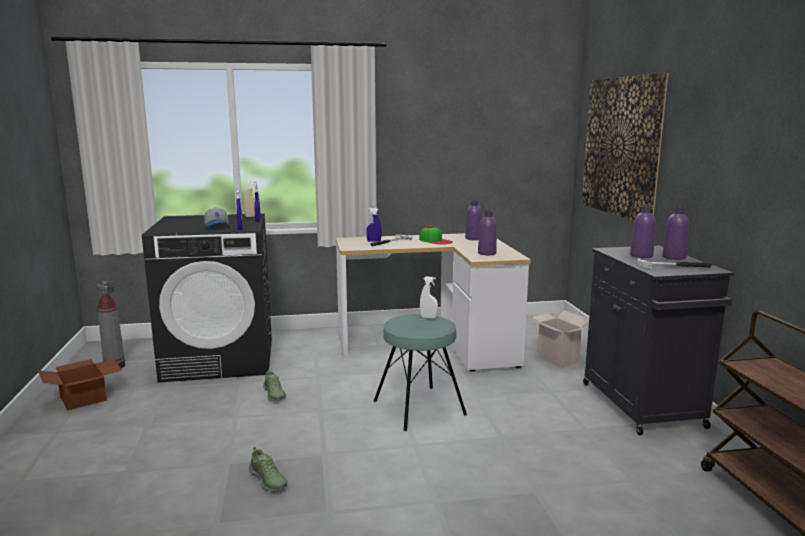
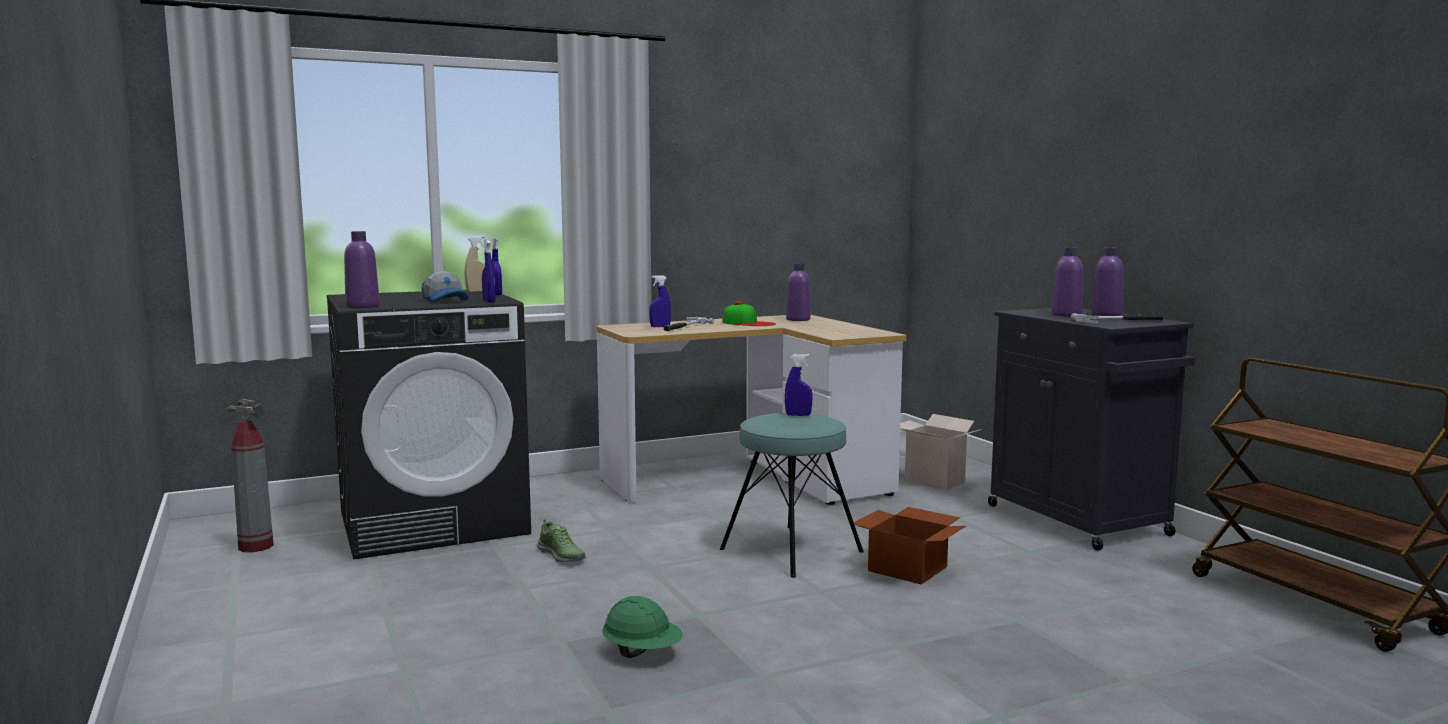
camera: 15 degrees left, 5 degrees down
cardboard box [37,359,122,411] -> cardboard box moved to [852,507,966,585]
shoe [249,447,288,491] -> green hard hat [602,596,683,658]
white spray bottle [420,276,438,319] -> blue spray bottle [785,354,813,416]
purple bottle [478,210,497,255] -> purple bottle moved to [344,231,380,308]
picture [582,73,668,221] -> none

